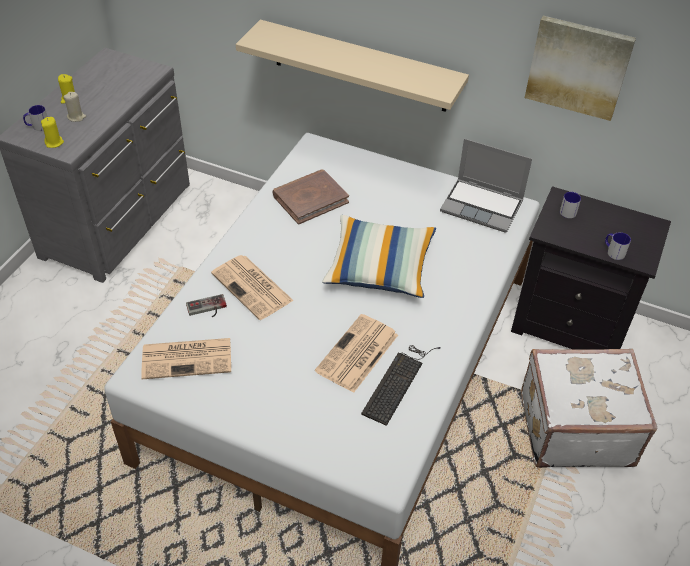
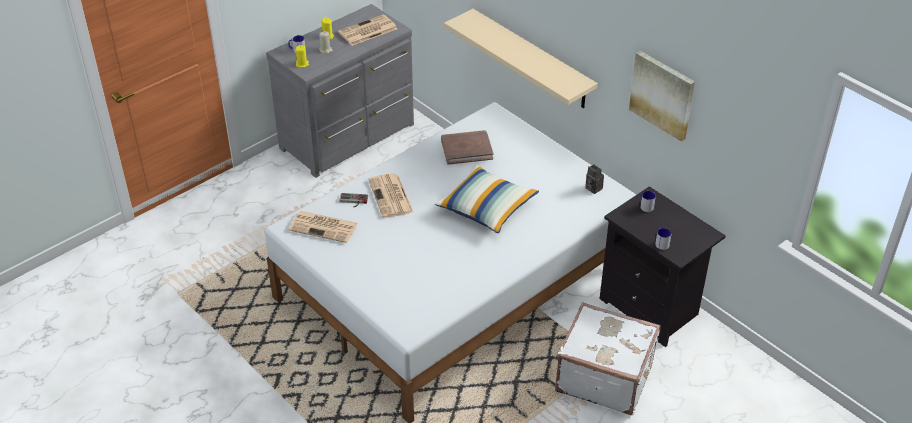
camera: 25 degrees right, 5 degrees down
newspaper [315,314,398,393] -> newspaper moved to [338,14,397,46]
keyboard [361,345,441,426] -> none
laptop [440,138,532,233] -> camera [586,164,604,194]

